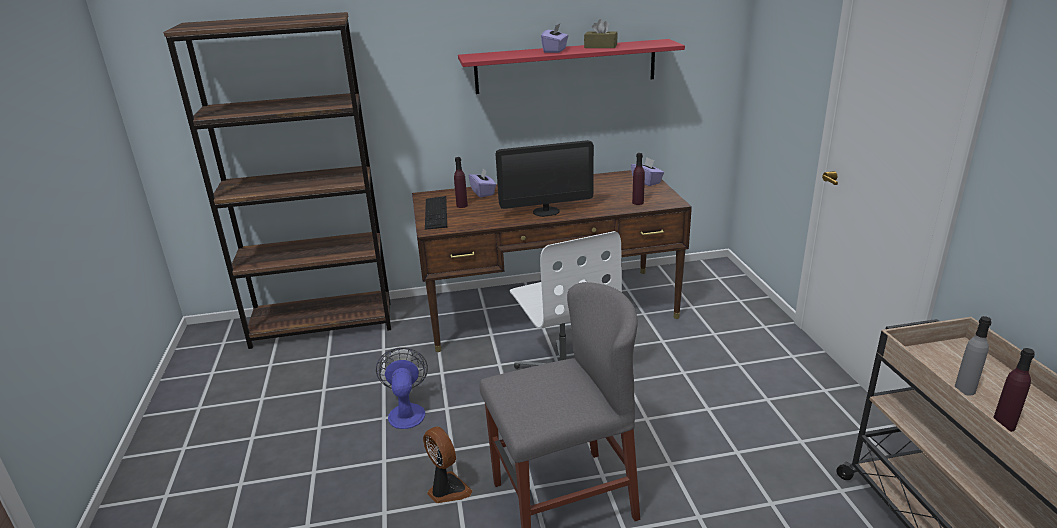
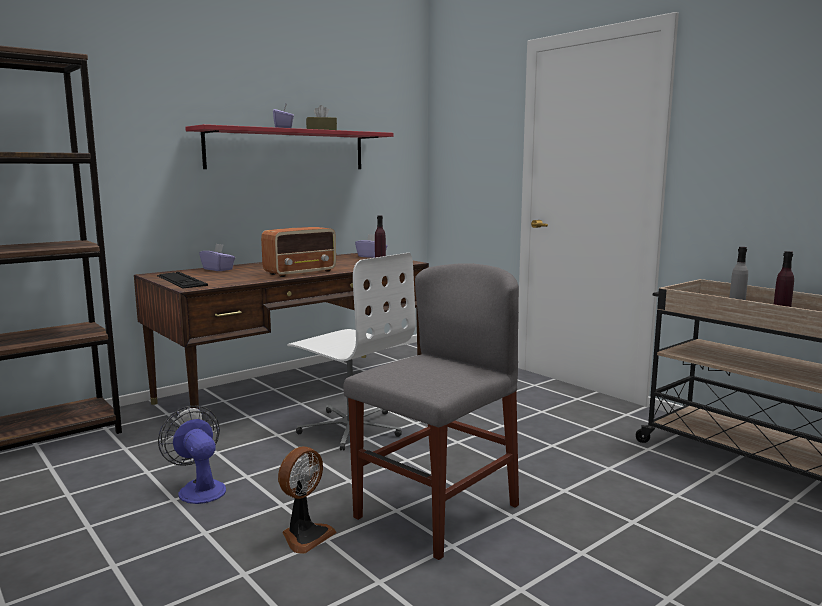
camera: 30 degrees left, 15 degrees down
fan [423,426,472,503] -> fan turned 105 degrees clockwise [278,446,337,553]
purple bottle [454,157,468,208] -> none
monitor [496,140,594,217] -> radio [261,227,336,277]

